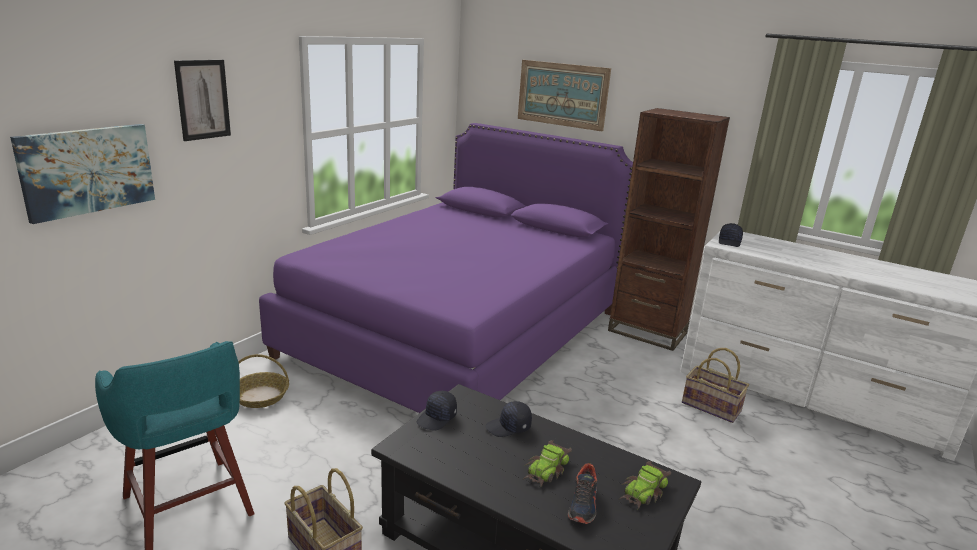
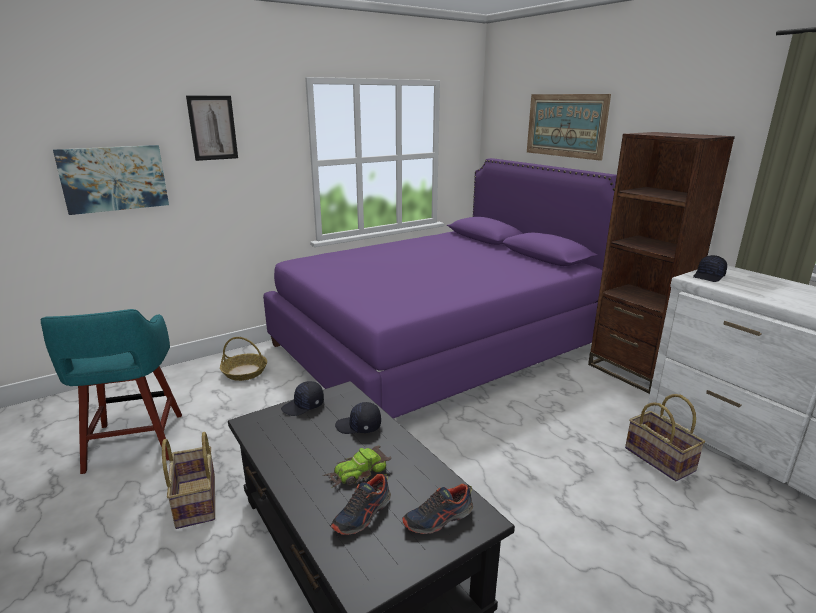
camera: 25 degrees right, 0 degrees up
toy car [619,461,671,509] -> shoe [402,483,473,534]

